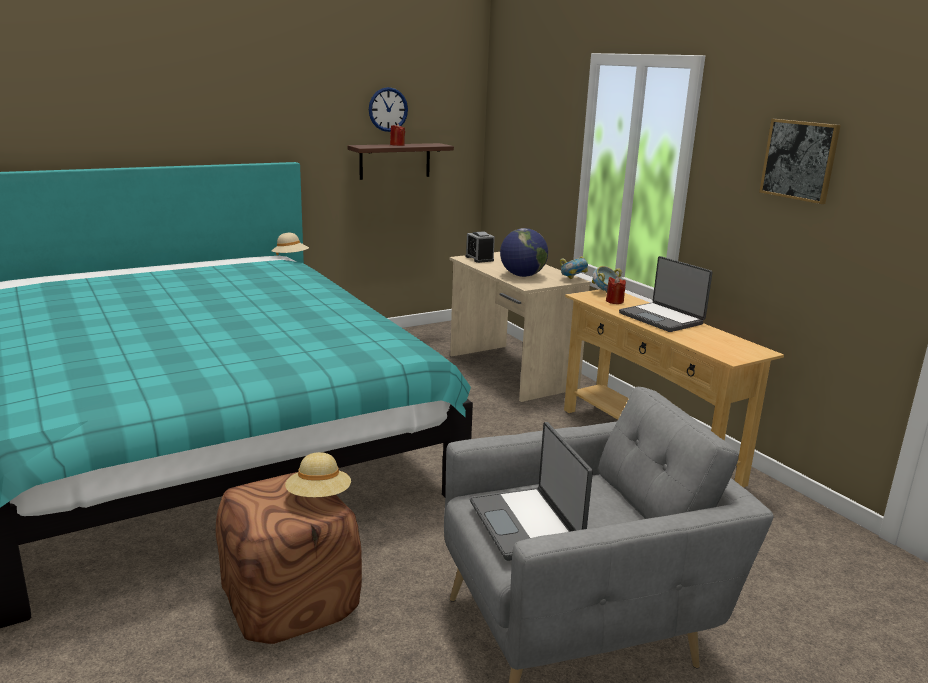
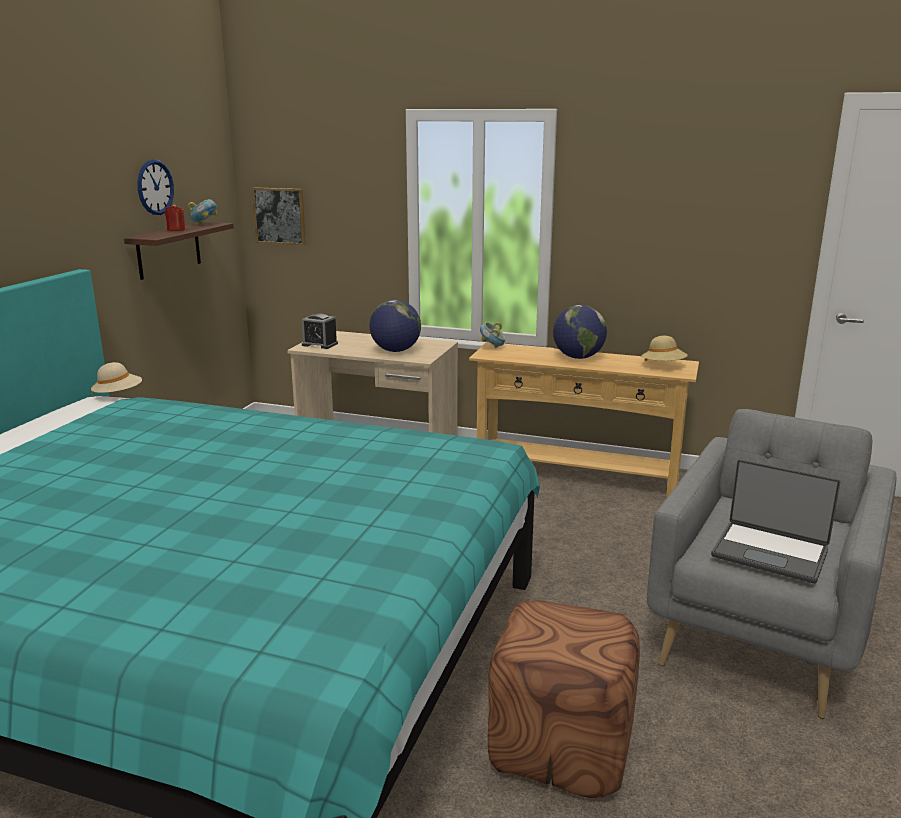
camera: 40 degrees left, 0 degrees up
beige hat [285,452,351,497] -> beige hat moved to [642,336,688,362]
bowl [560,256,588,279] -> bowl moved to [188,199,218,225]
red candle [606,276,626,304] -> none
laptop [619,256,713,332] -> globe [553,305,607,359]
picture [759,119,841,204] -> picture moved to [252,187,306,245]

